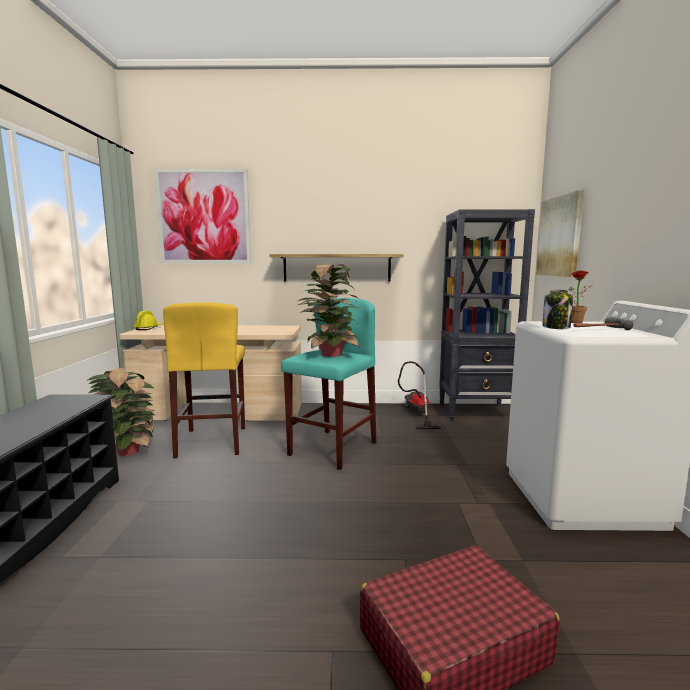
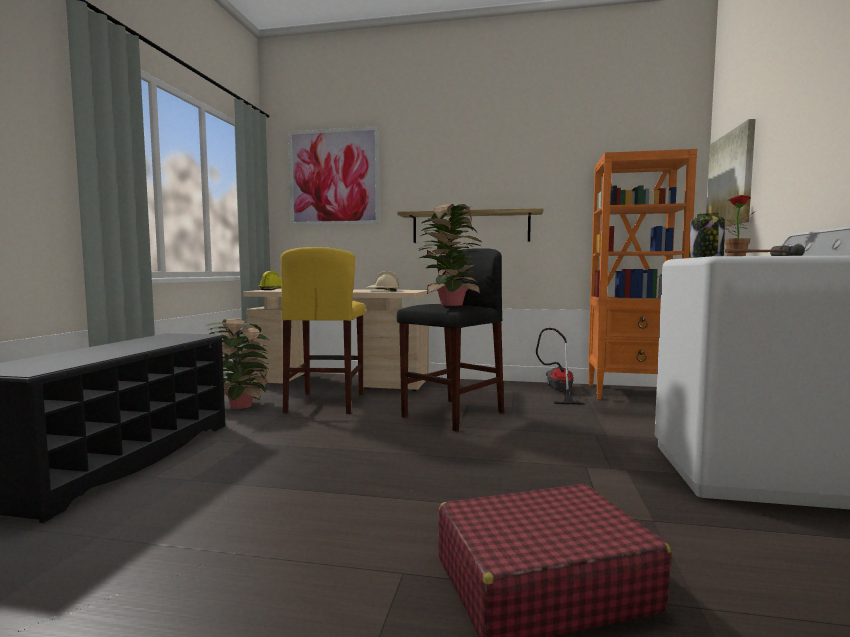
camera: 10 degrees right, 5 degrees down
turquoise stool [281,298,376,470] -> black stool [397,248,504,431]
black bookcase [439,209,535,421] -> orange bookcase [588,149,697,399]
none -> beige hard hat [366,271,399,292]

